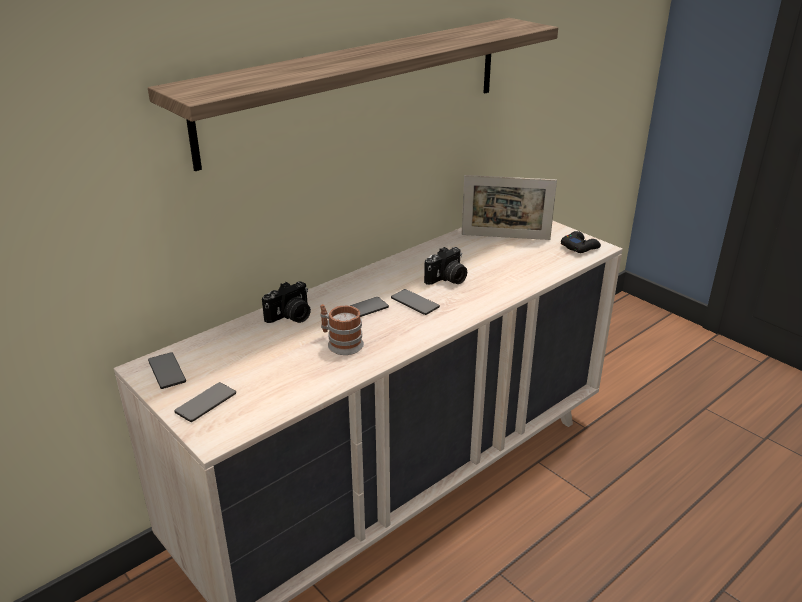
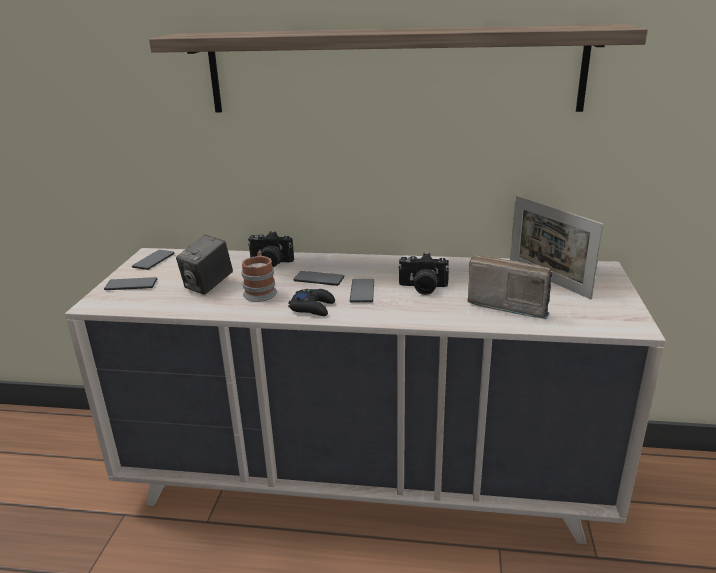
camera: 50 degrees right, 5 degrees down
black game controller [561,231,601,253] -> black game controller moved to [288,289,335,316]
none -> camera [176,235,233,295]
none -> radio [467,254,552,319]

